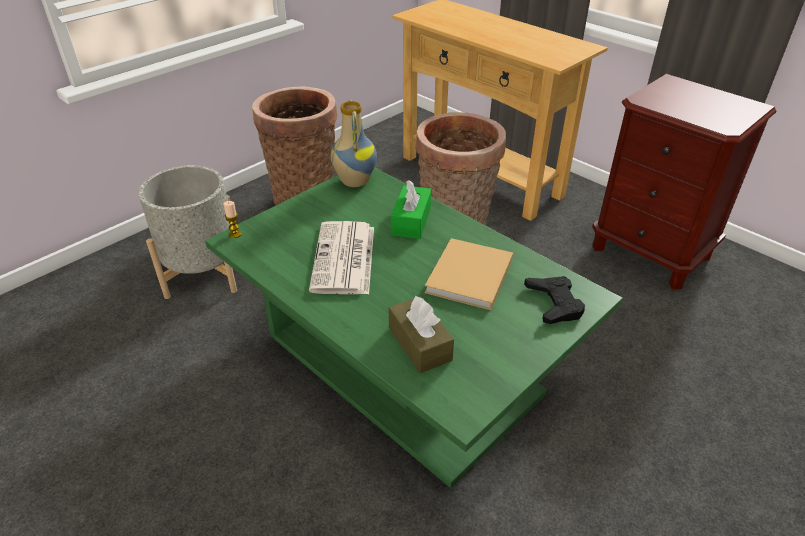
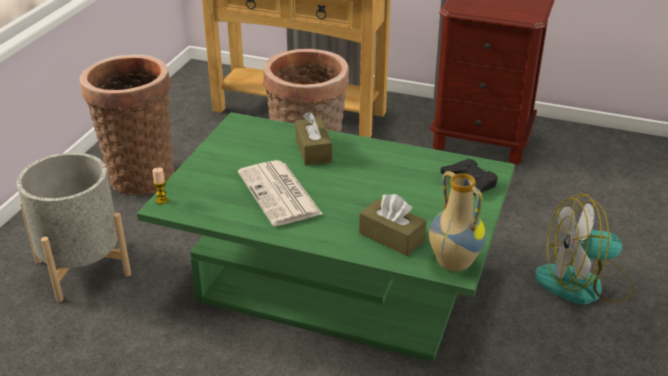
camera: 25 degrees left, 5 degrees down
vase [331,100,377,187] -> vase moved to [429,171,486,271]
green tissue box [391,180,431,239] -> brown tissue box [295,112,332,166]
beige book [425,238,513,310] -> none
none -> fan [535,193,635,305]

